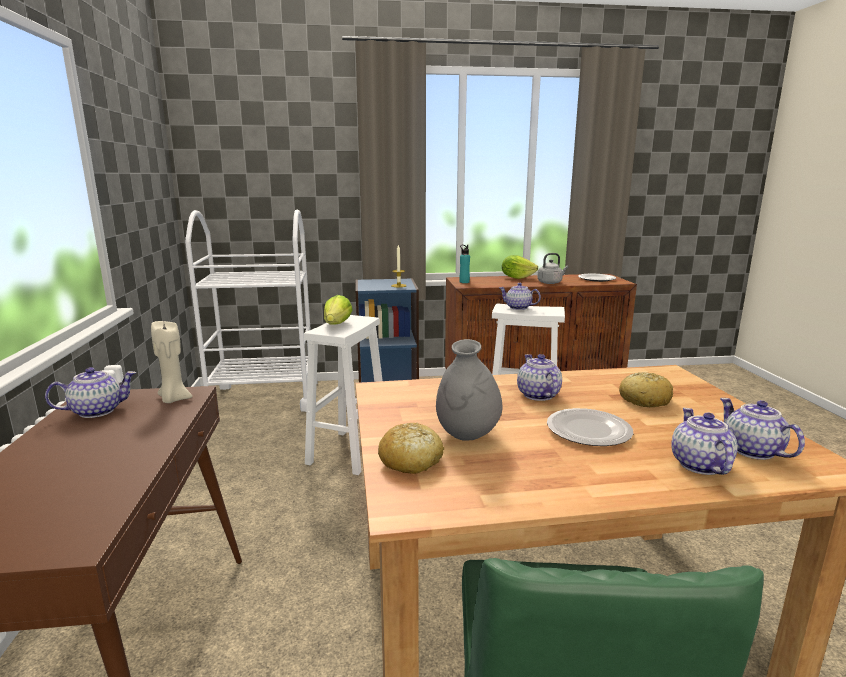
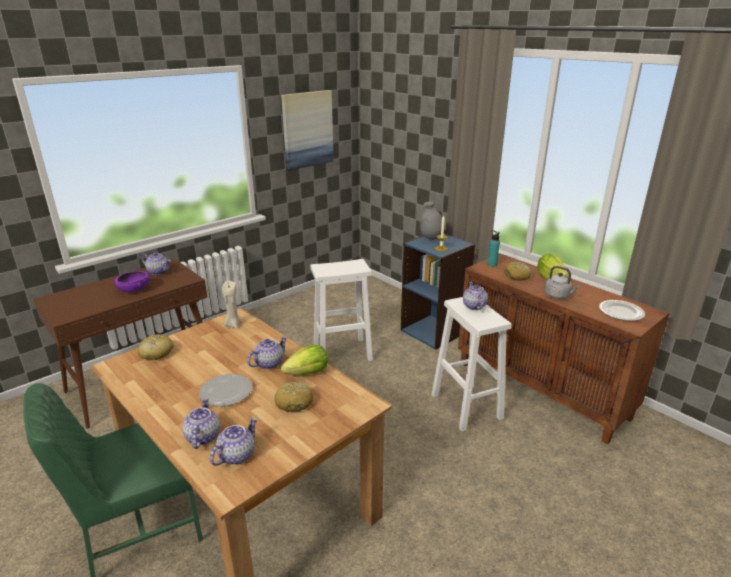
camera: 55 degrees right, 10 degrees up
beige candle [151,321,193,403] -> beige candle moved to [222,281,242,328]
white cart [185,210,318,412] -> none
lettuce [324,295,353,325] -> lettuce moved to [281,345,328,375]
grey vase [436,339,503,440] -> grey vase moved to [420,201,445,240]
teapot [671,408,738,475] -> teapot turned 60 degrees counterclockwise [182,398,220,449]
none -> purple bowl [114,271,150,292]
none -> picture [281,90,334,170]
none -> bread [504,261,531,280]

